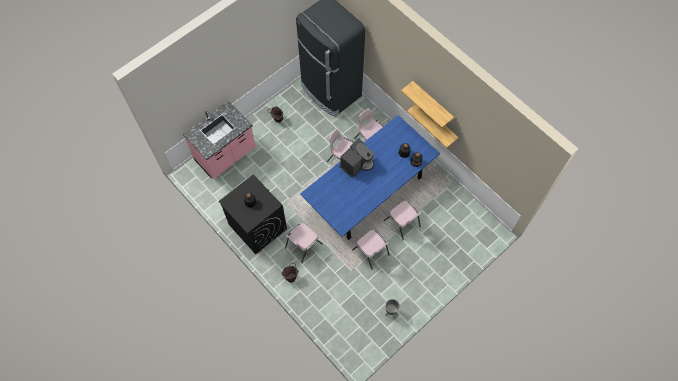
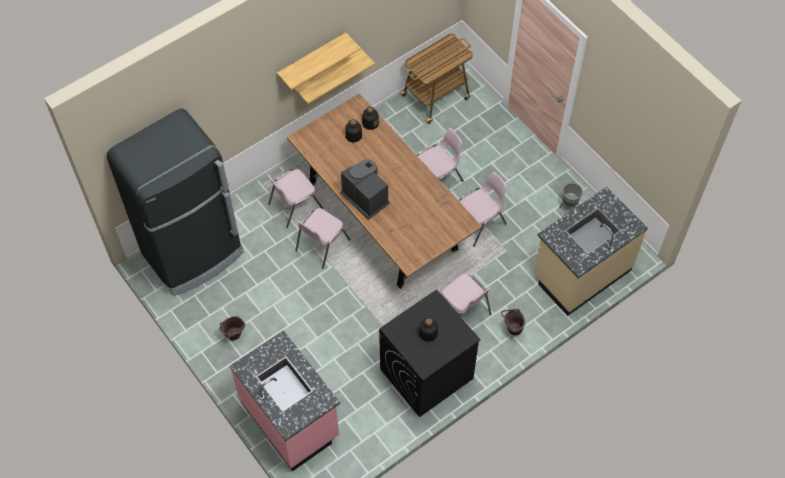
camera: 85 degrees left, 5 degrees down
blue dining table [300,115,440,240] -> brown dining table [287,93,482,289]
none -> cart [399,34,473,124]
none -> beige counter [534,187,648,316]

